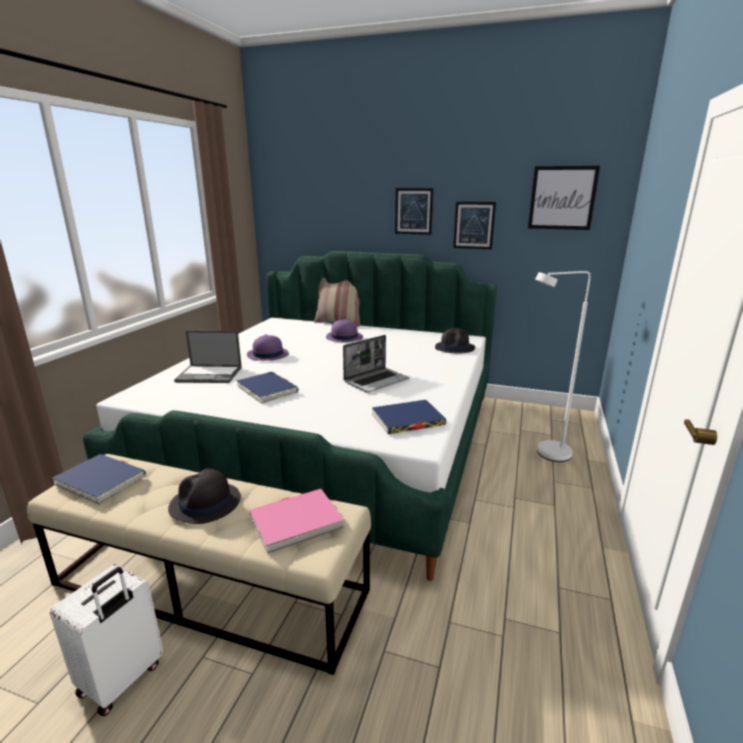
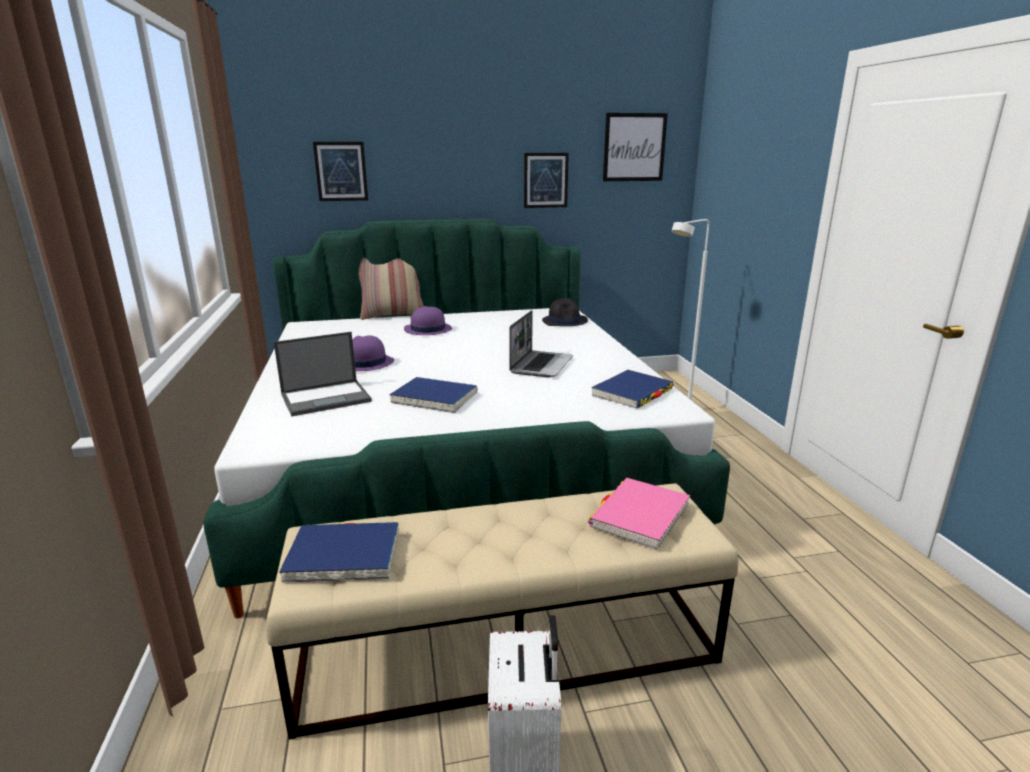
camera: 30 degrees left, 0 degrees up
black hat [168,469,241,524] -> none
picture [395,188,433,235] -> picture moved to [313,142,368,201]

